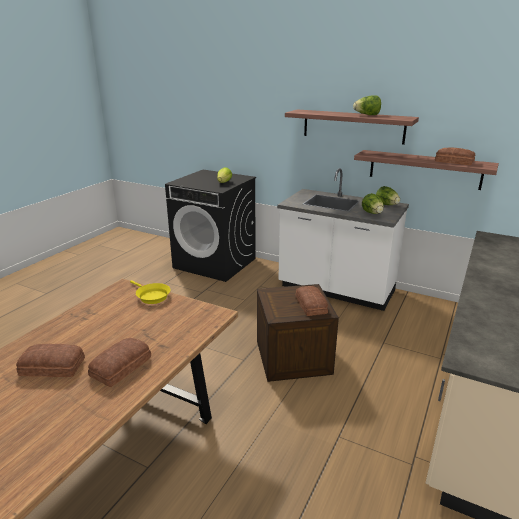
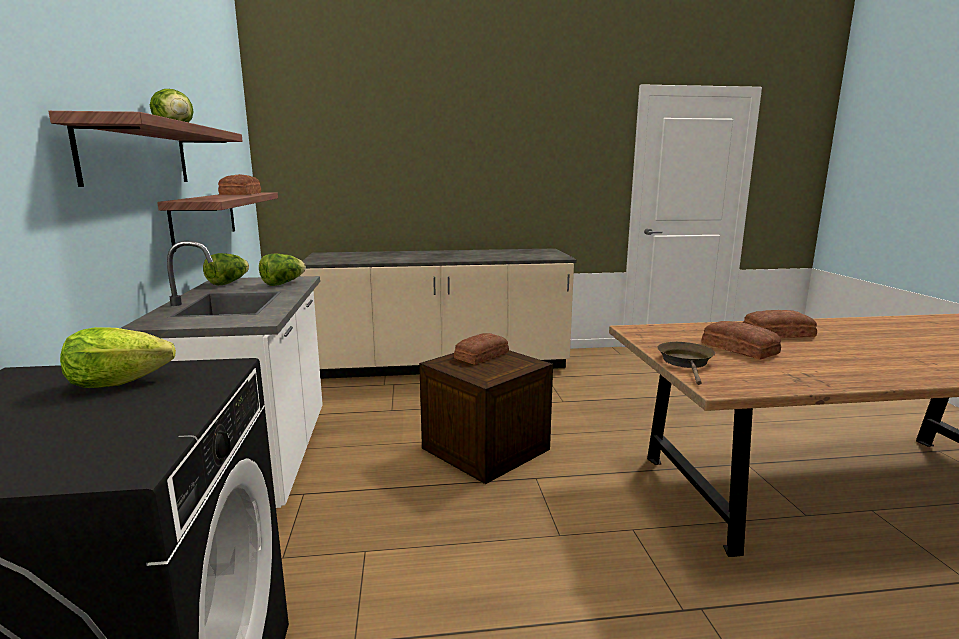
camera: 125 degrees left, 10 degrees down
bread [16,344,85,377] -> bread moved to [701,321,781,360]
yellow frying pan [130,280,171,304] -> brown frying pan [657,342,715,385]

